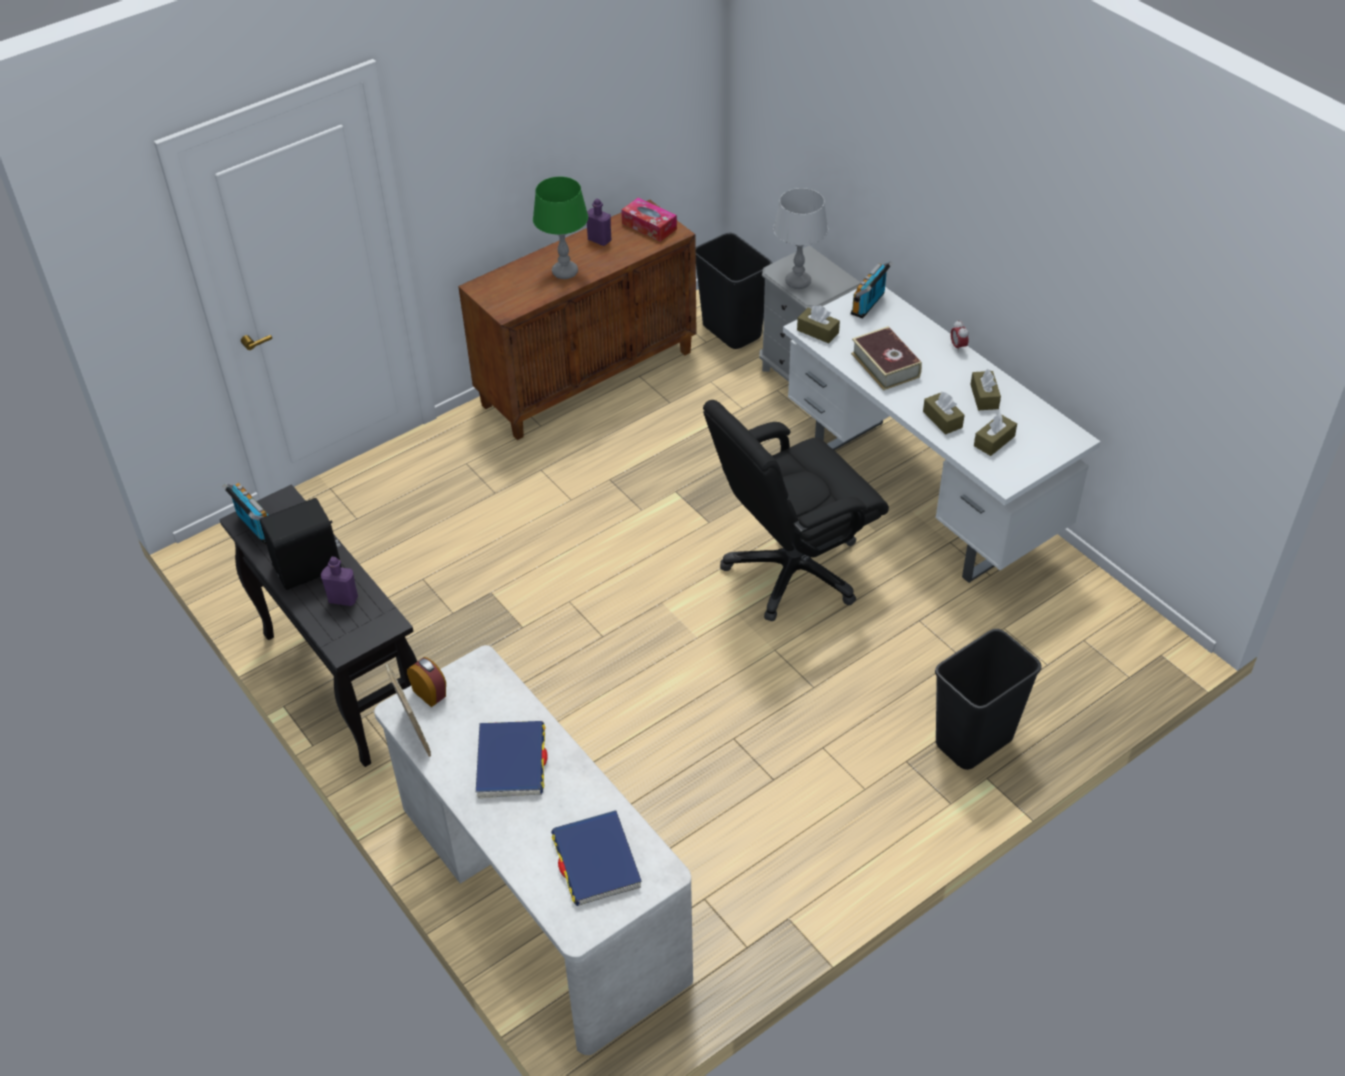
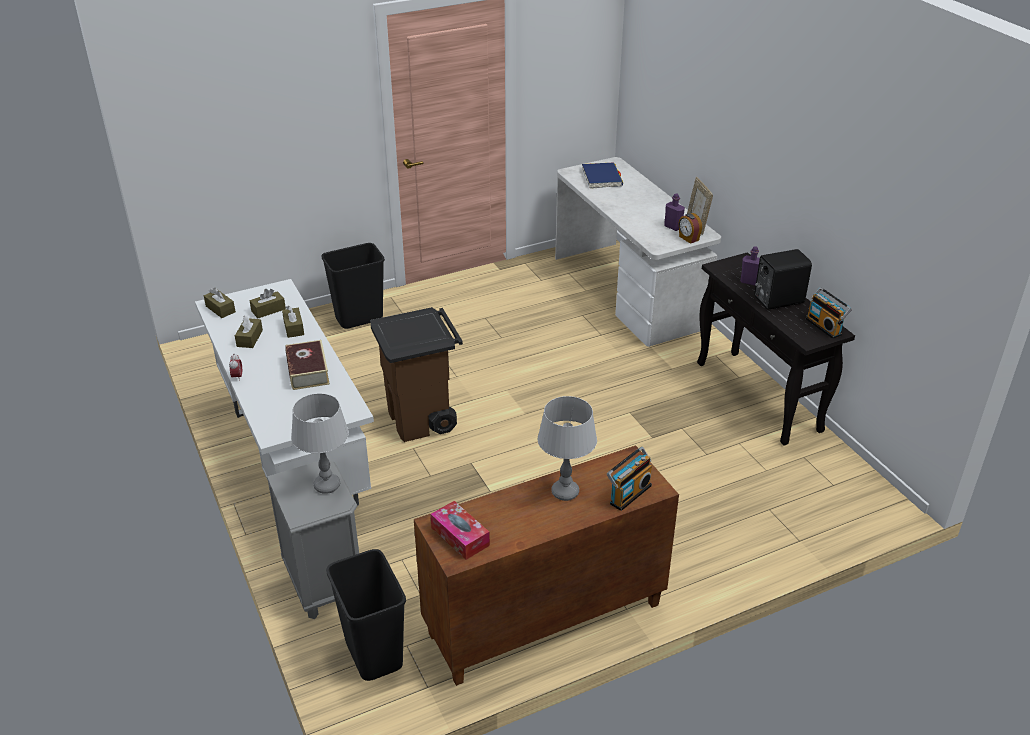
camera: 170 degrees left, 10 degrees down
blue book [476,721,547,798] -> none
green table lamp [533,177,588,279] -> grey table lamp [538,396,597,501]
purple bottle [587,198,611,246] -> purple bottle moved to [664,193,685,231]
black office chair [703,400,889,621] -> brown trash can [370,307,463,442]
brown tissue box [797,305,840,343] -> brown tissue box moved to [204,288,236,318]
radio [851,261,892,319] -> radio moved to [607,447,652,511]

